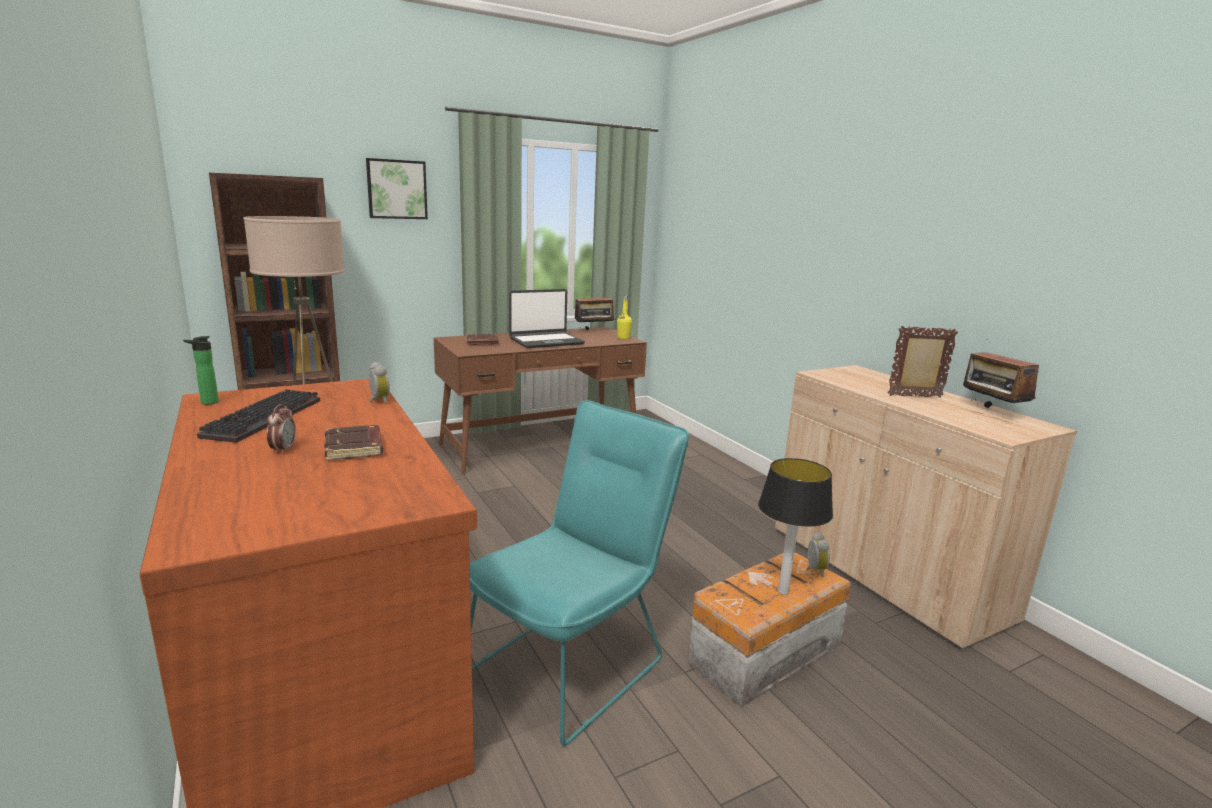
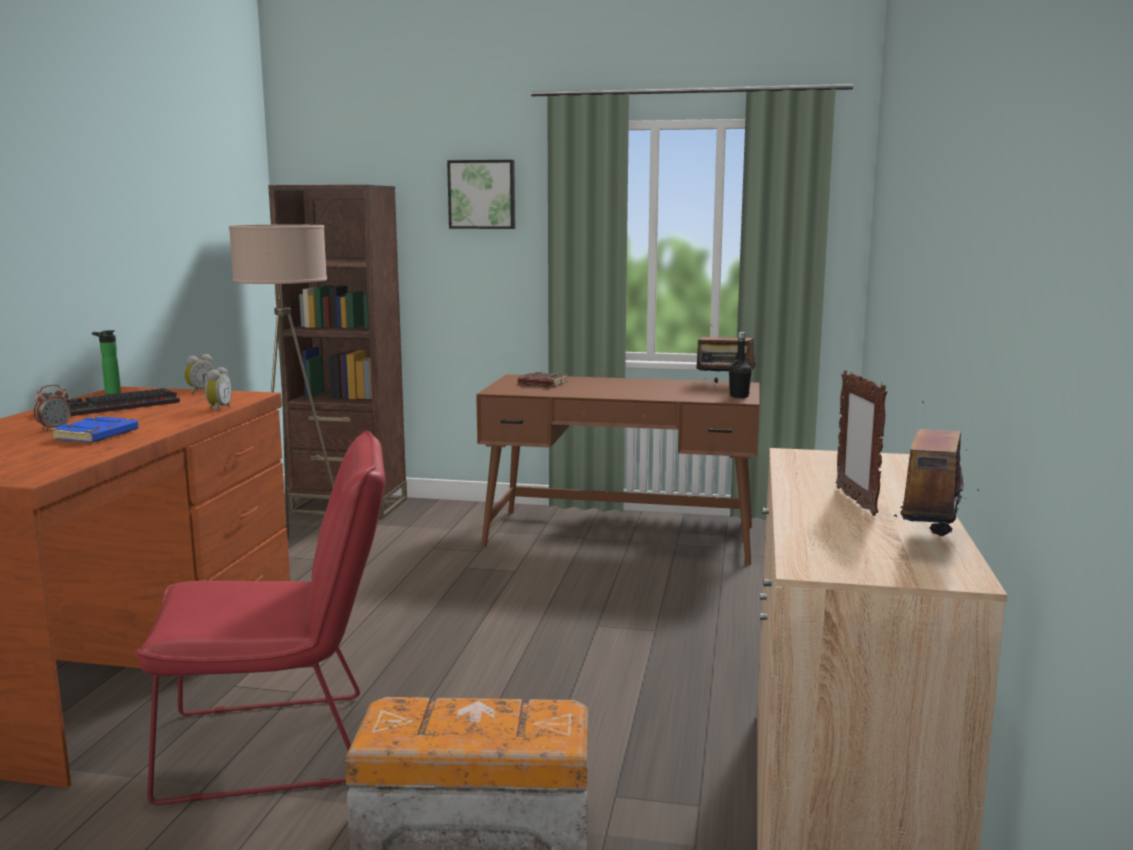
camera: 40 degrees right, 5 degrees down
brown book [324,425,383,461] -> blue book [50,416,138,443]
turquoise chair [469,400,689,746] -> red chair [135,431,385,805]
laptop [509,289,585,348] -> none
yellow bottle [617,295,632,339] -> black bottle [729,332,752,398]
table lamp [758,458,833,595] -> none
alarm clock [806,532,830,577] -> alarm clock moved to [184,354,216,394]
picture frame [887,326,958,398] -> picture frame turned 135 degrees counterclockwise [836,370,887,516]

